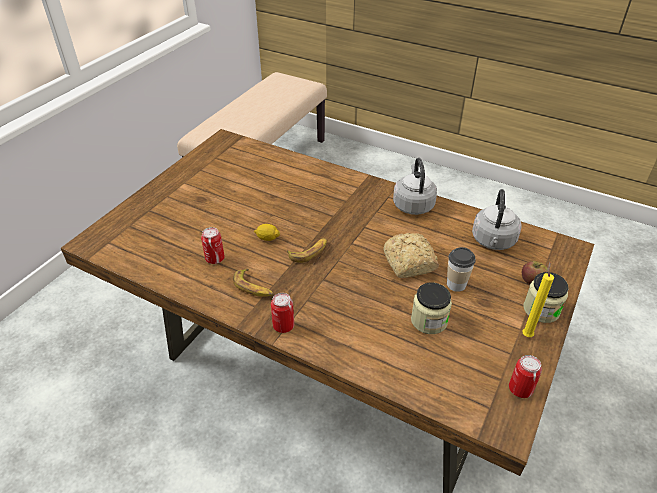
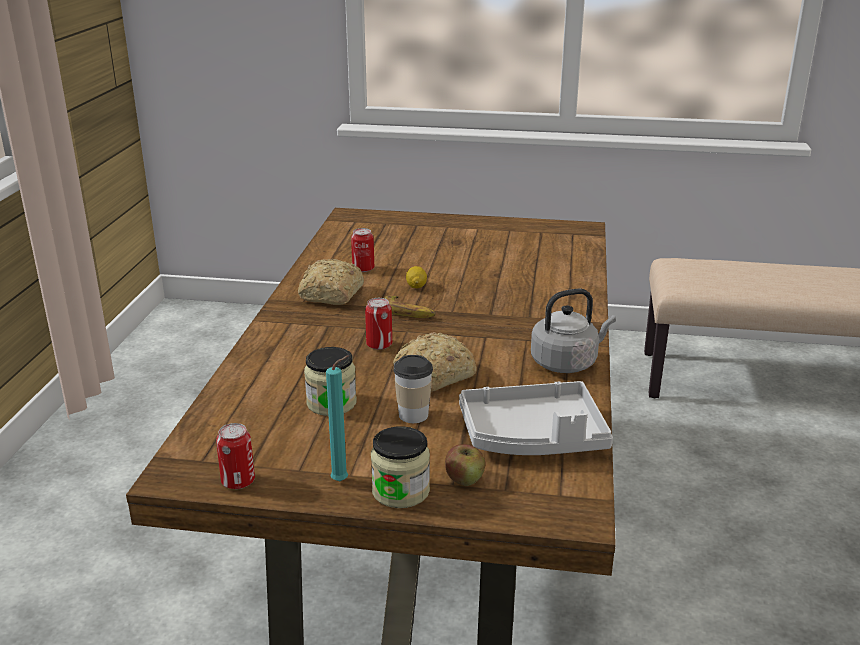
camera: 70 degrees right, 15 degrees down
banana [233,269,273,297] -> bread [298,259,364,305]
can [271,293,294,333] -> can moved to [365,298,392,350]
grey kettle [472,189,522,250] -> grey tray [459,381,613,455]
yellow candle [522,262,554,337] -> turquoise candle [326,355,349,481]

